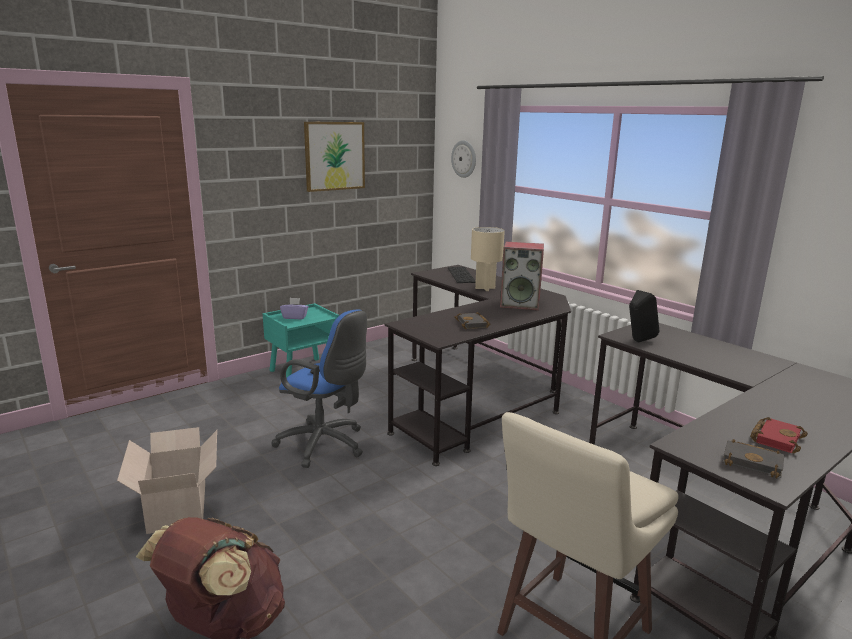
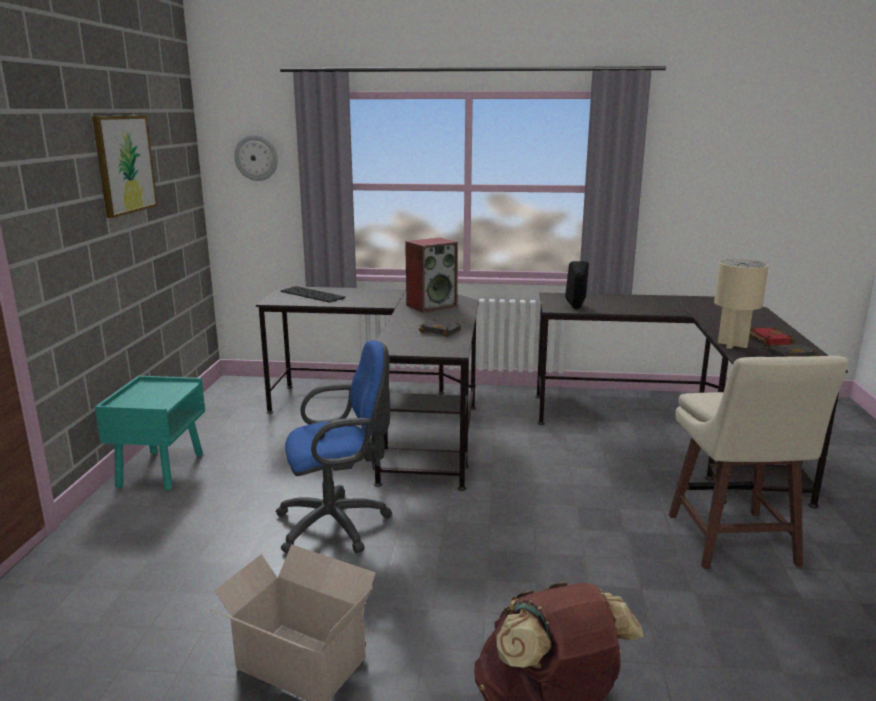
camera: 45 degrees left, 0 degrees up
purple tissue box [280,298,309,319] -> none
beige table lamp [471,227,505,291] -> beige table lamp moved to [714,259,769,349]

